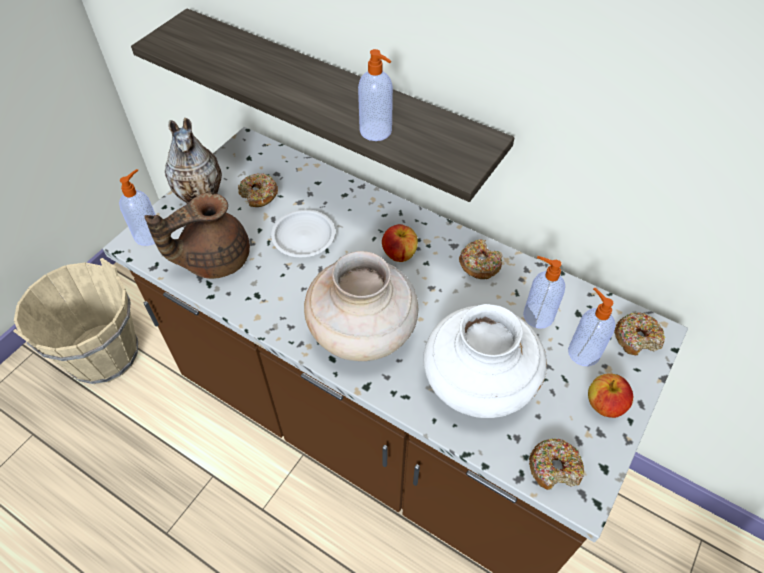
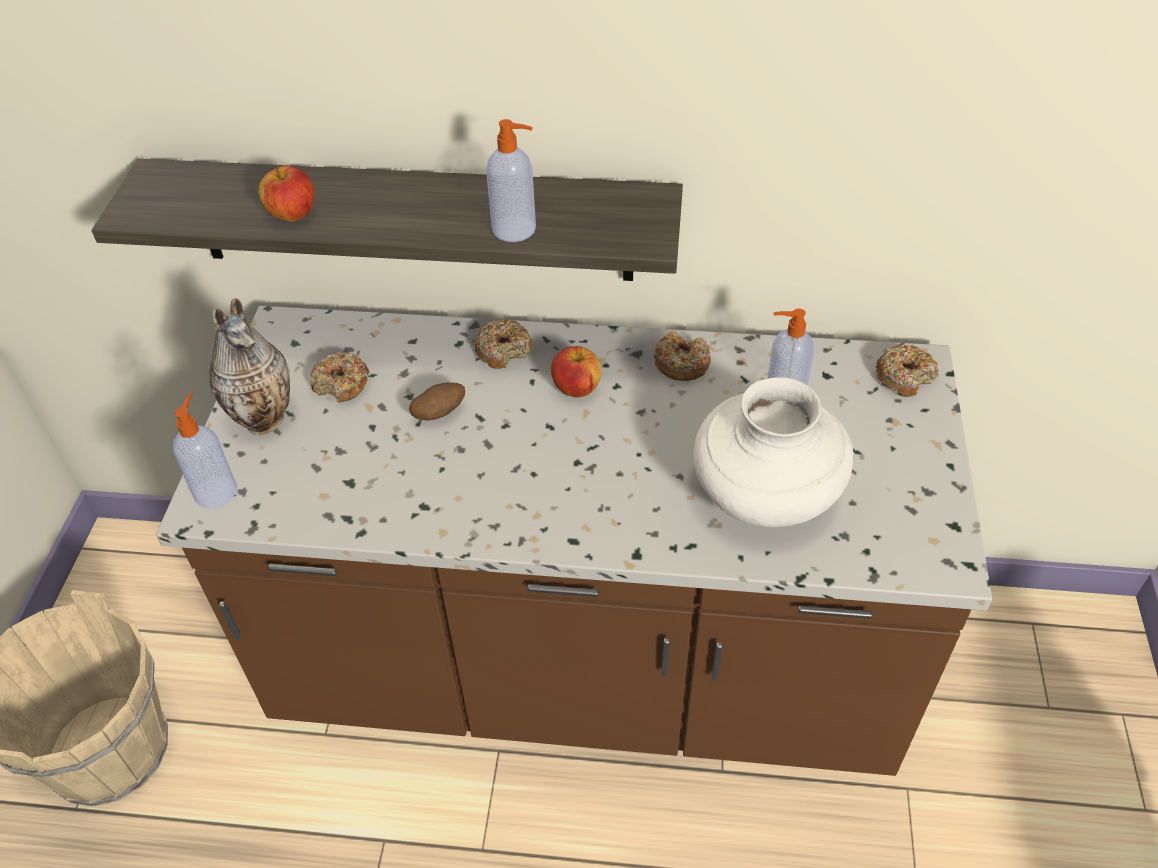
camera: 25 degrees left, 5 degrees down
brown teapot [144,193,250,279] -> none
white plate [271,209,335,257] -> potato [409,382,465,420]
beige vase [304,251,418,361] -> none
donut [529,438,584,490] -> donut moved to [475,319,532,369]
soap dispenser [568,288,615,366] -> none
apple [588,373,633,418] -> apple moved to [258,166,314,222]

